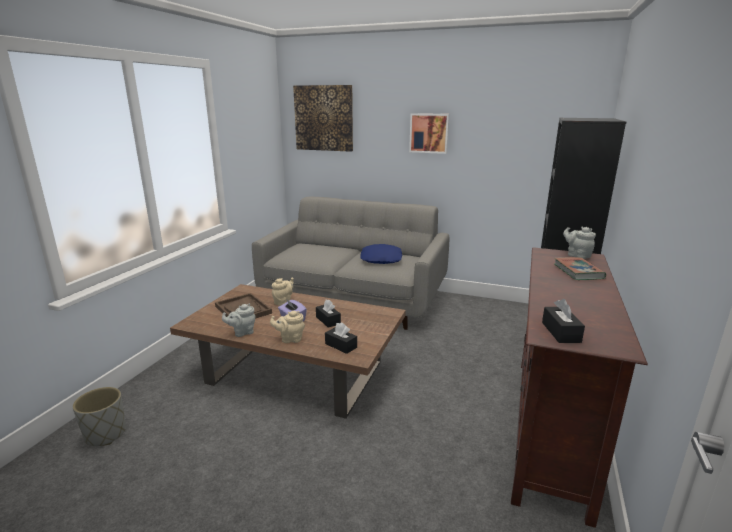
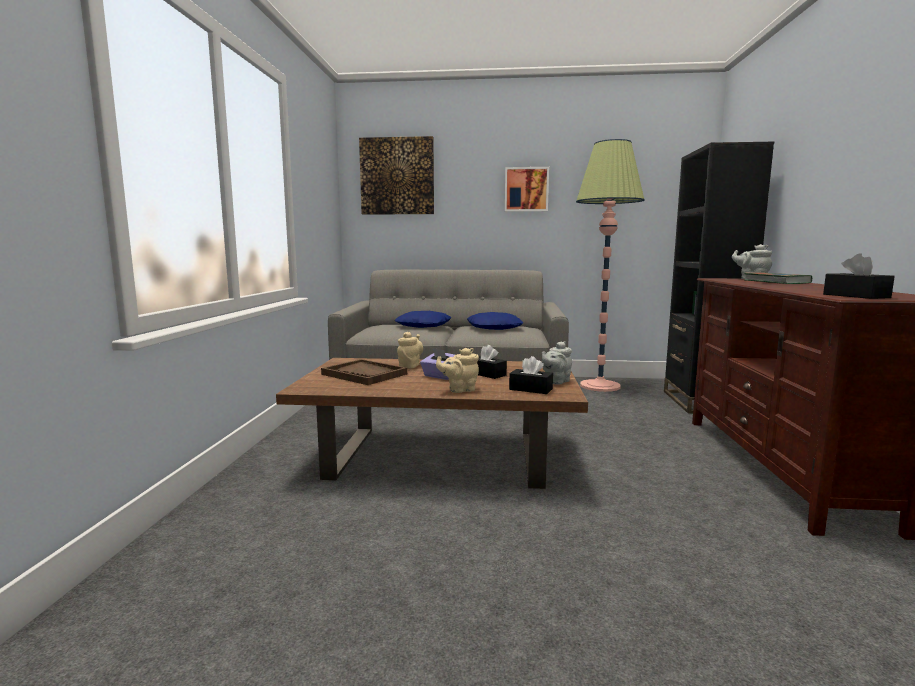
camera: 15 degrees left, 10 degrees down
grey planter [73,387,126,446] -> none
grey teapot [222,304,256,337] -> grey teapot moved to [542,341,572,385]
none -> blue pillow [395,311,452,328]
none -> floor lamp [576,139,645,392]

